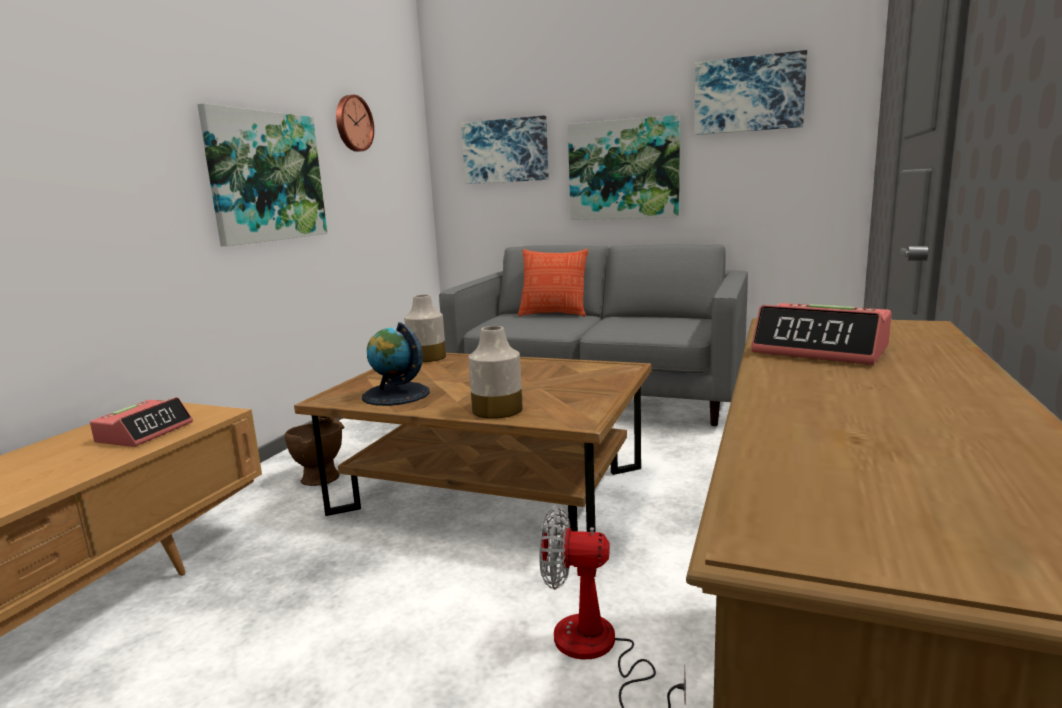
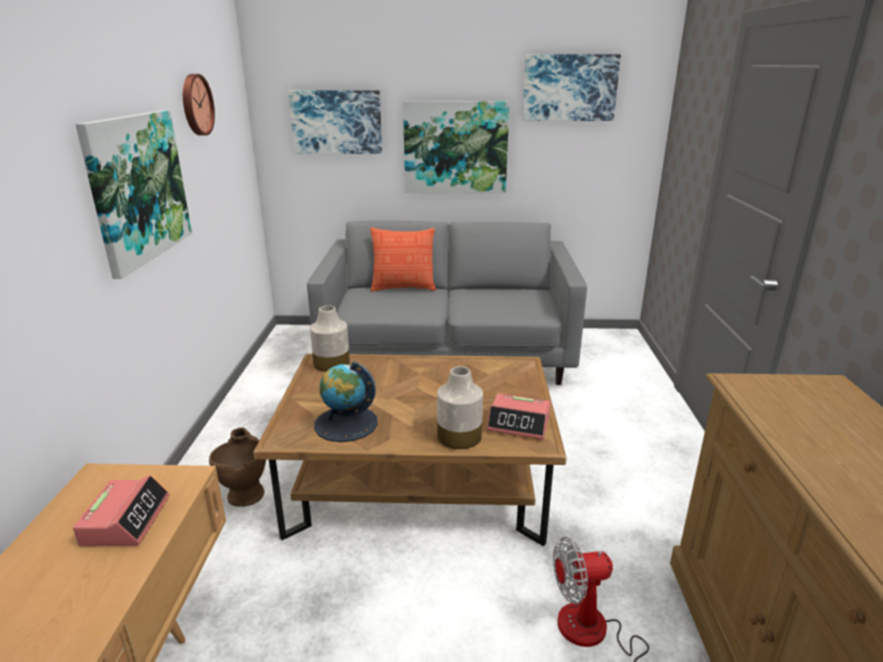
camera: 20 degrees left, 10 degrees up
alarm clock [751,303,892,365] -> alarm clock moved to [487,393,550,440]

